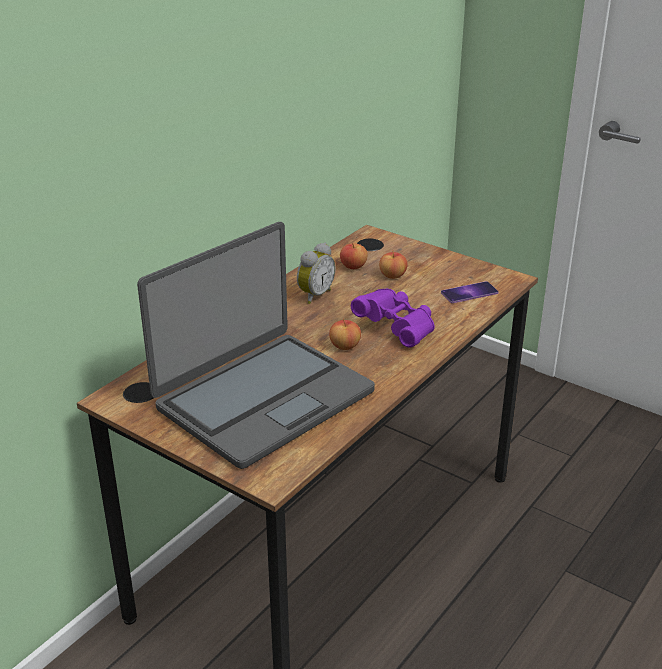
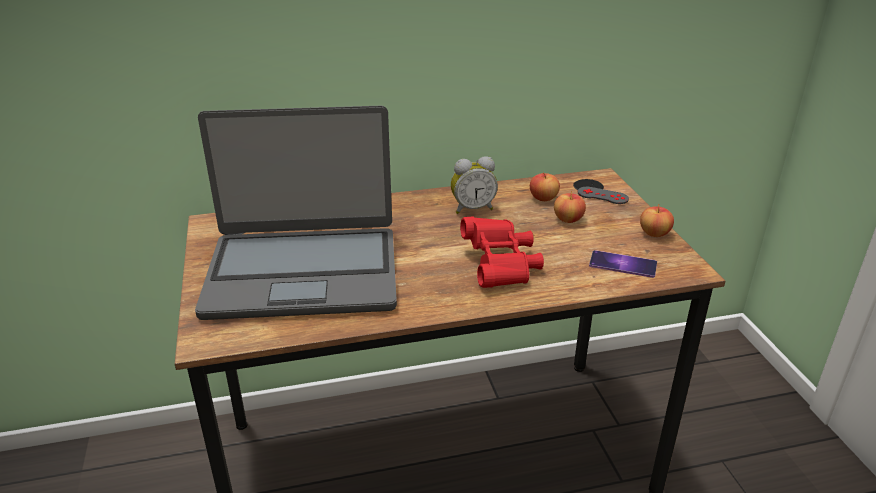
camera: 40 degrees right, 0 degrees up
apple [329,319,361,350] -> apple moved to [640,204,674,237]
purple binoculars [351,289,435,348] -> red binoculars [460,217,544,288]
none -> grey game controller [577,187,629,204]

